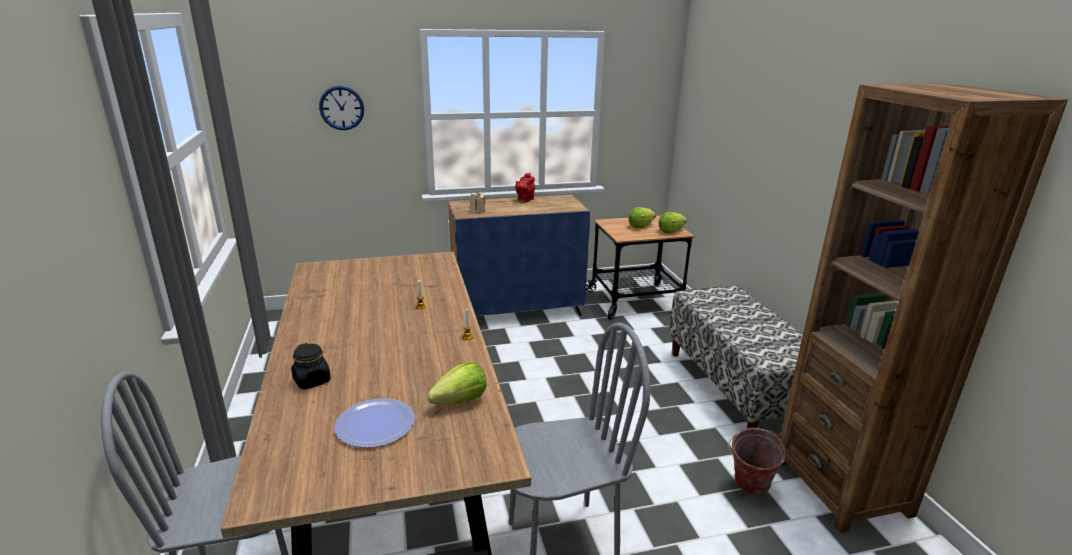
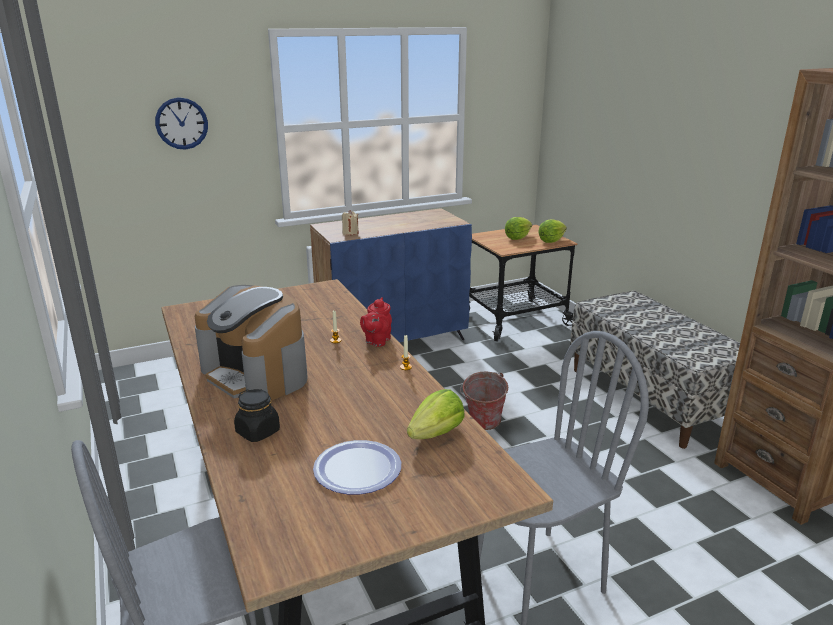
camera: 10 degrees left, 0 degrees up
red teapot [515,173,535,202] -> red teapot moved to [360,297,392,347]
bucket [728,428,787,495] -> bucket moved to [460,371,508,430]
none -> coffee machine [195,285,308,401]

